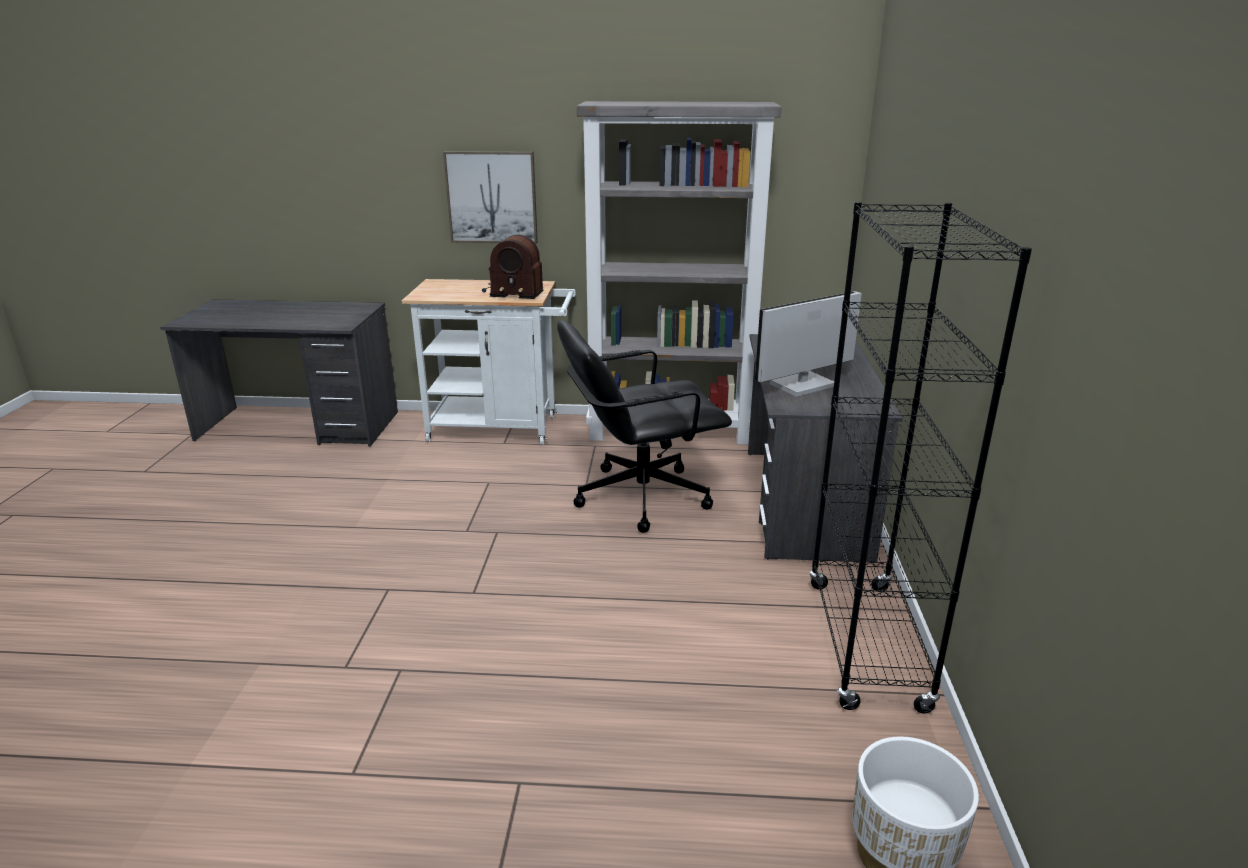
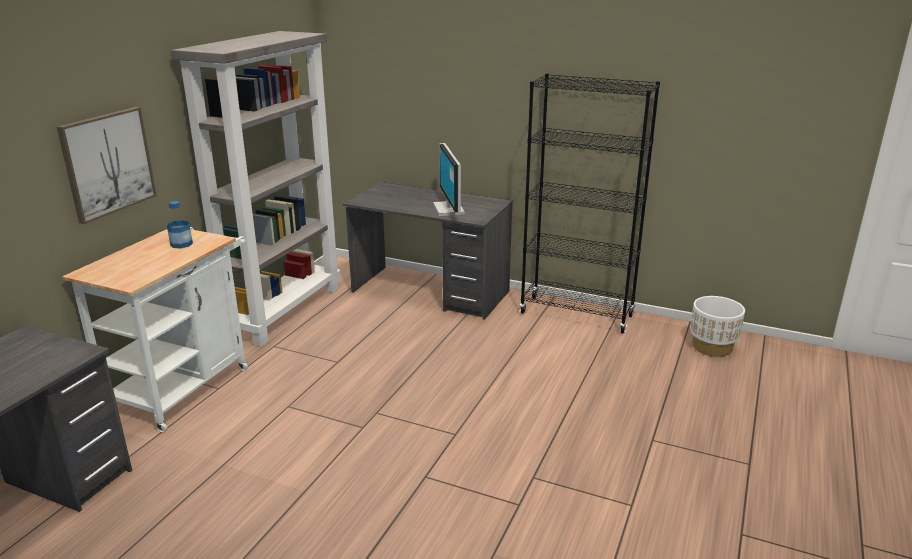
camera: 70 degrees left, 0 degrees up
radio [482,235,543,299] -> bottle [167,201,193,248]
black office chair [557,320,732,533] -> none

